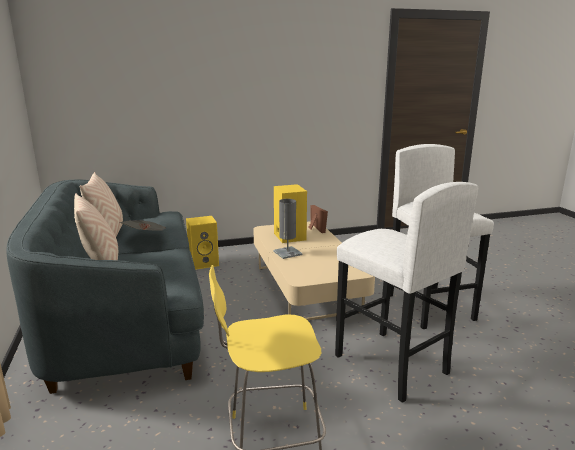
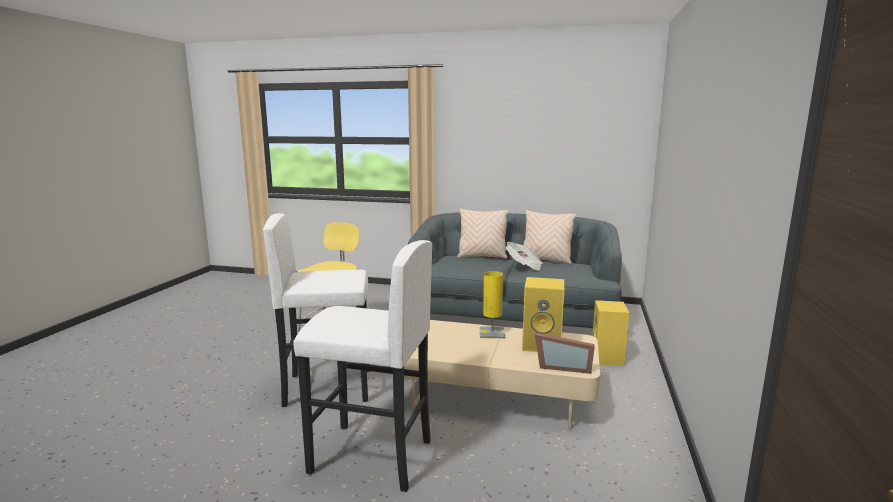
camera: 120 degrees right, 5 degrees down
grey table lamp [273,199,302,259] -> yellow table lamp [479,271,505,338]

